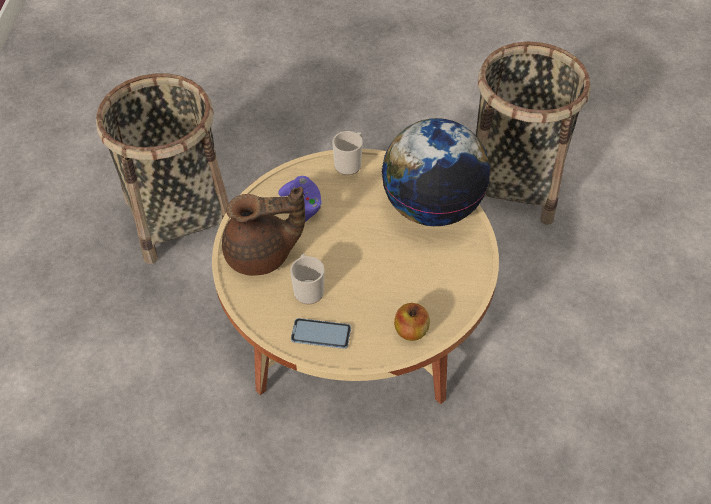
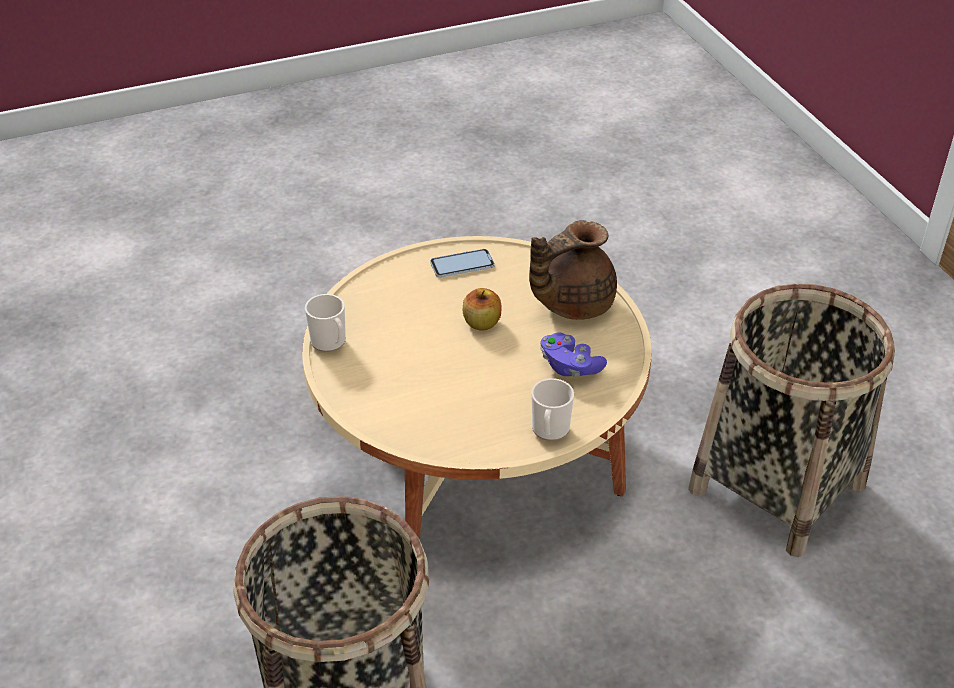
camera: 155 degrees right, 10 degrees down
mug [290,254,324,304] -> mug moved to [305,294,346,352]
globe [381,118,490,226] -> none
apple [394,303,430,341] -> apple moved to [463,288,502,331]

